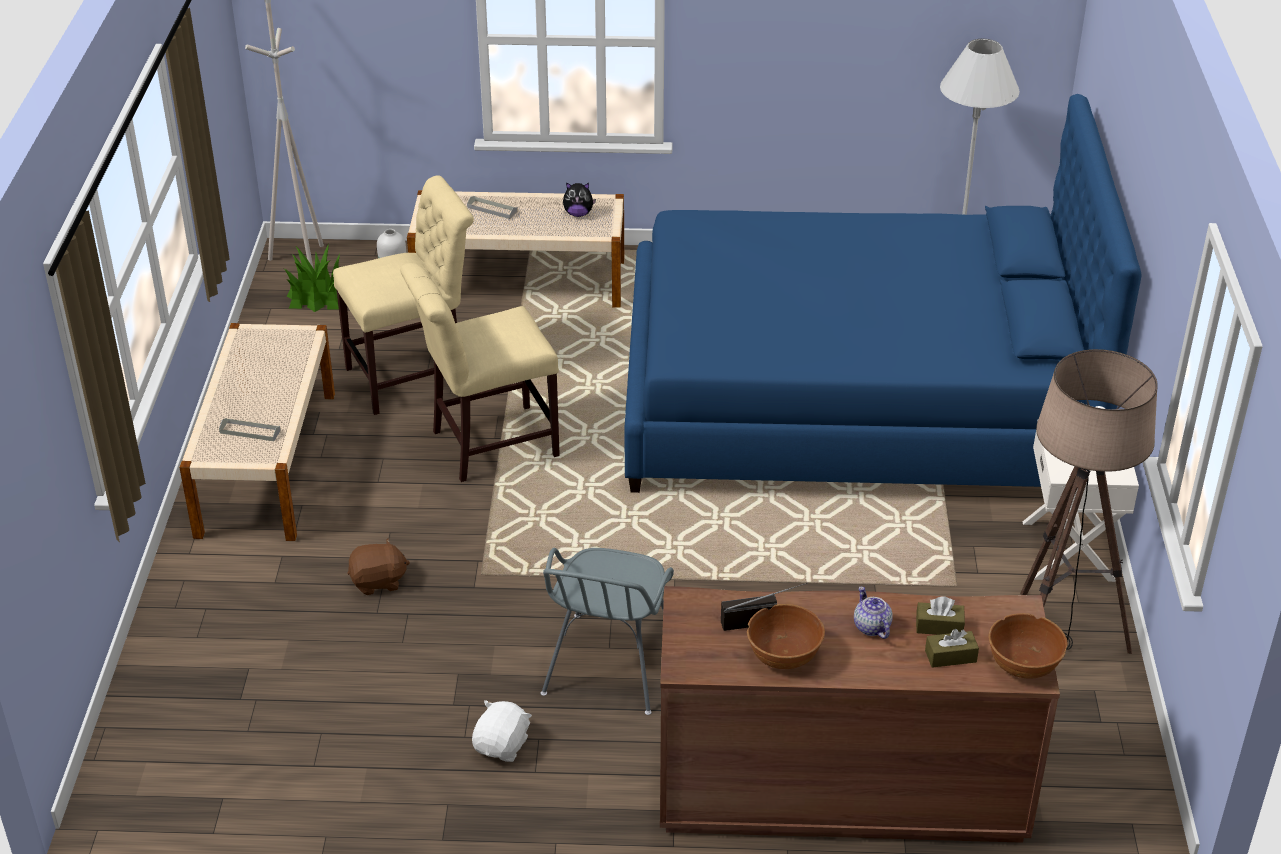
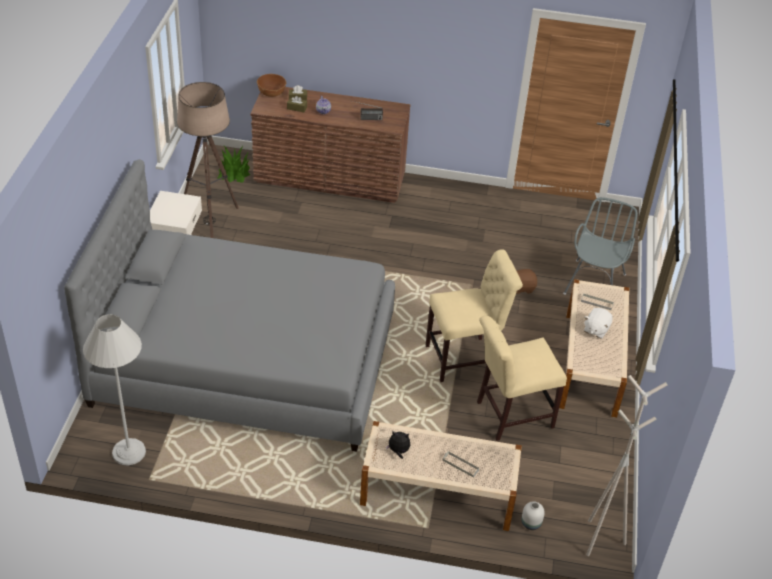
camera: 175 degrees left, 5 degrees up
potted plant [283,244,343,312] -> potted plant moved to [217,146,250,183]
white plush toy [472,700,532,762] -> white plush toy moved to [584,308,613,338]
grey chair [541,548,674,715] -> grey chair moved to [563,197,638,295]
blue bed [625,94,1142,493] -> grey bed [64,159,395,452]
brown bowl [747,604,825,669] -> none

